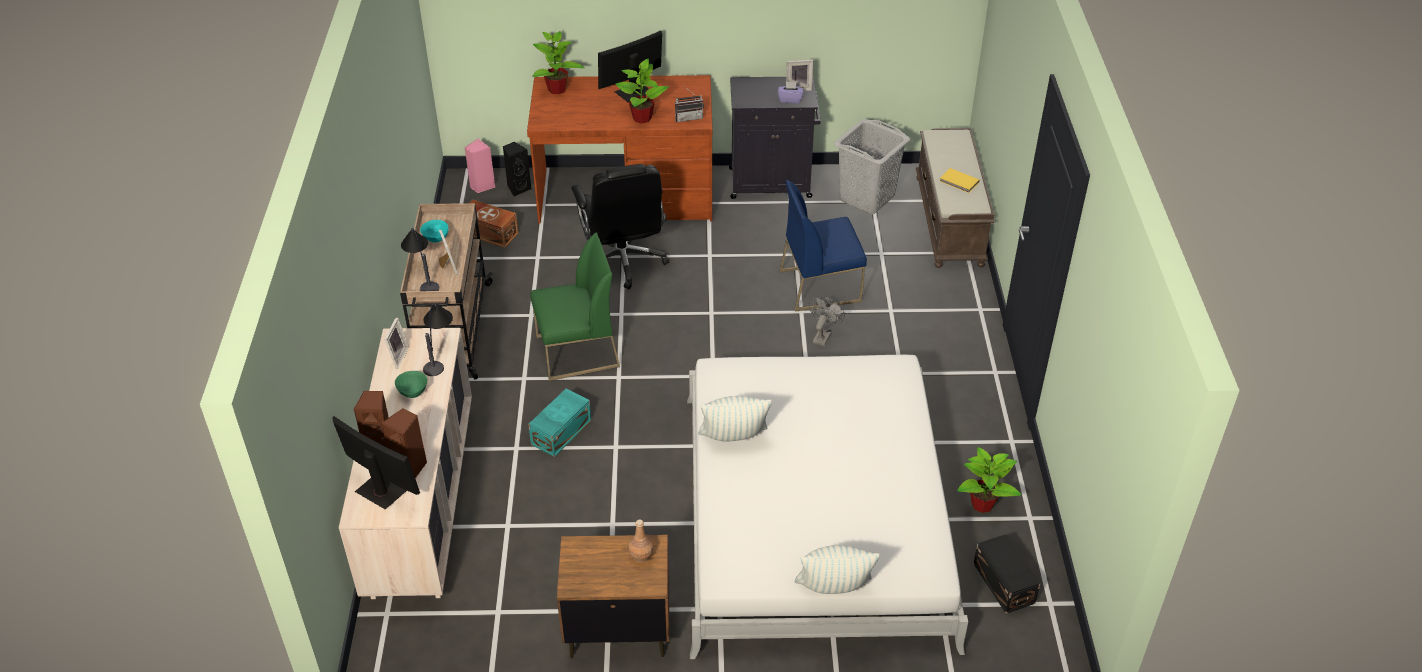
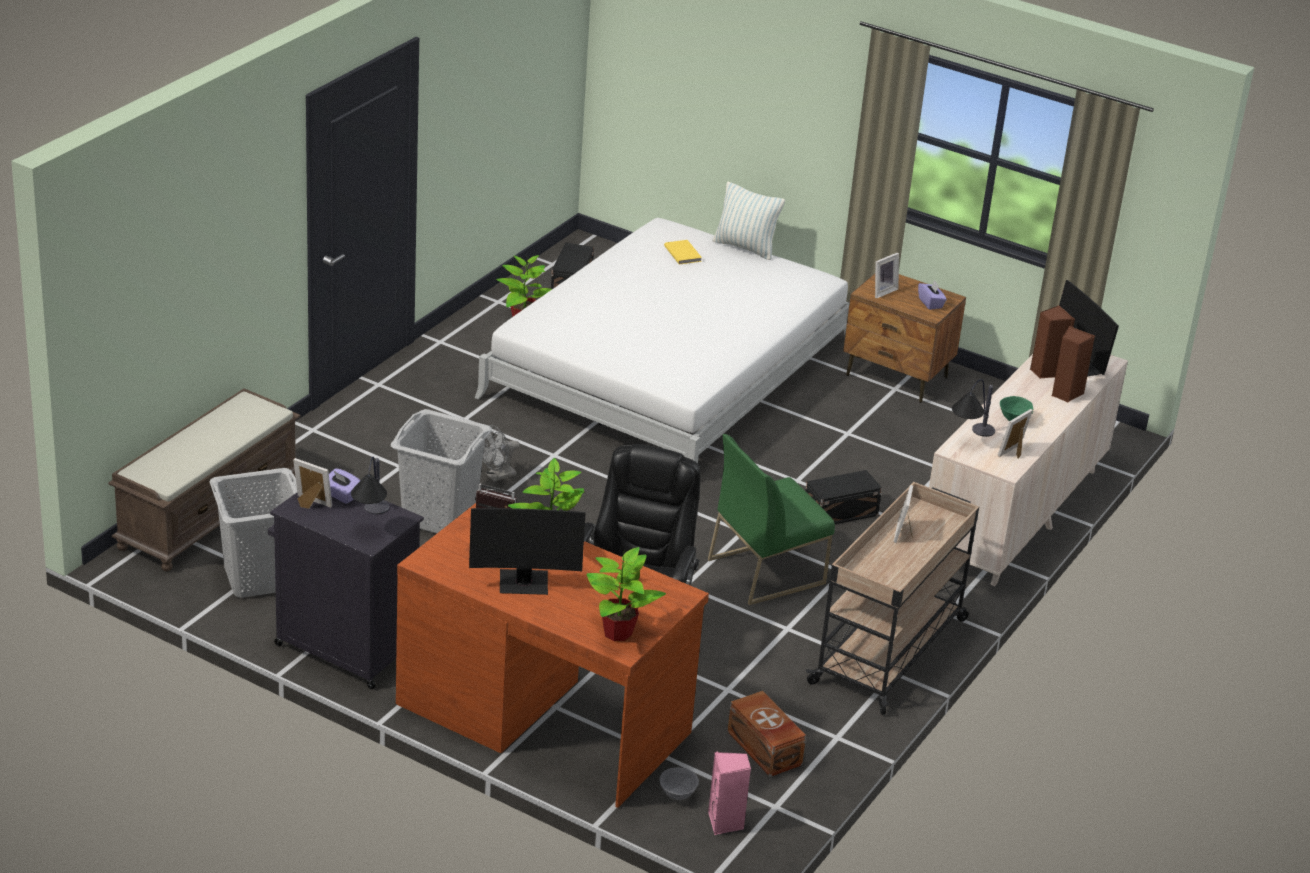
camera: 150 degrees left, 10 degrees down
table lamp [401,228,439,291] -> table lamp moved to [351,457,389,514]
turquoise bowl [420,220,448,242] -> none
black speaker [503,142,531,197] -> grey bowl [659,767,699,800]
turquoise storage box [528,389,591,457] -> black storage box [805,470,882,524]
green chair [531,232,620,381] -> green chair turned 45 degrees counterclockwise [708,434,835,605]
brown bottle [628,519,653,563] -> picture frame [875,252,899,299]
pillow [698,396,772,441] -> none
blue chair [780,180,867,312] -> grey laundry basket [391,409,492,533]
yellow book [940,168,980,193] -> yellow book moved to [664,240,702,265]
none -> purple tissue box [918,280,947,310]

